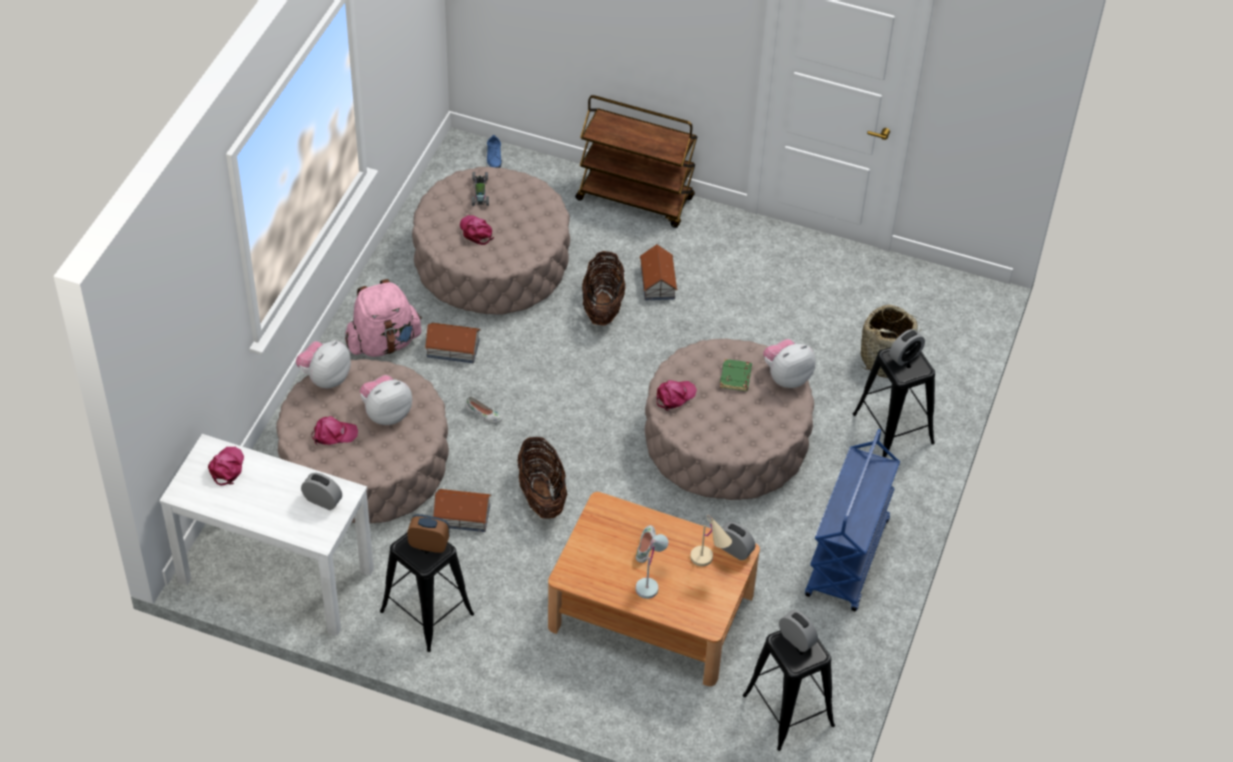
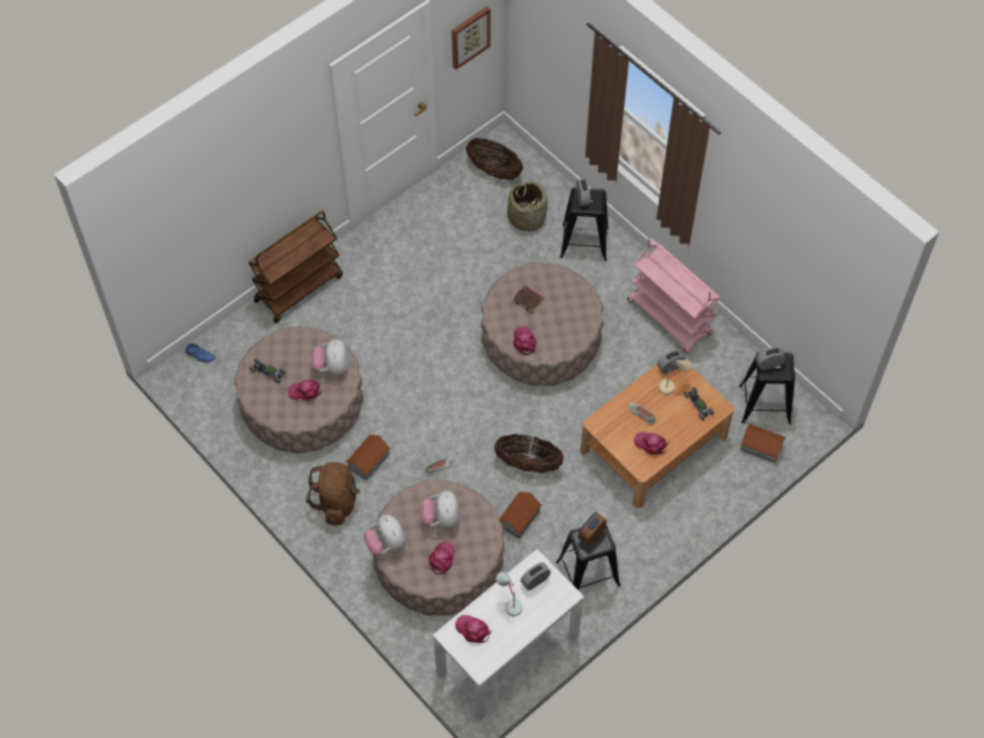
camera: 60 degrees left, 10 degrees up
pink backpack [345,279,422,357] -> brown backpack [306,462,360,525]
basket [582,251,625,326] -> basket moved to [466,138,523,180]
white table lamp [635,534,669,599] -> white table lamp moved to [496,572,523,616]
toy house [639,244,678,301] -> toy house moved to [740,424,786,463]
green book [720,359,752,391] -> brown book [512,285,544,313]
plush toy [763,339,816,388] -> plush toy moved to [312,339,350,375]
blue cart [805,429,900,612] -> pink cart [627,238,720,354]
none -> picture [452,6,491,70]
none -> pink cap [634,432,668,455]
none -> toy car [684,387,714,420]

